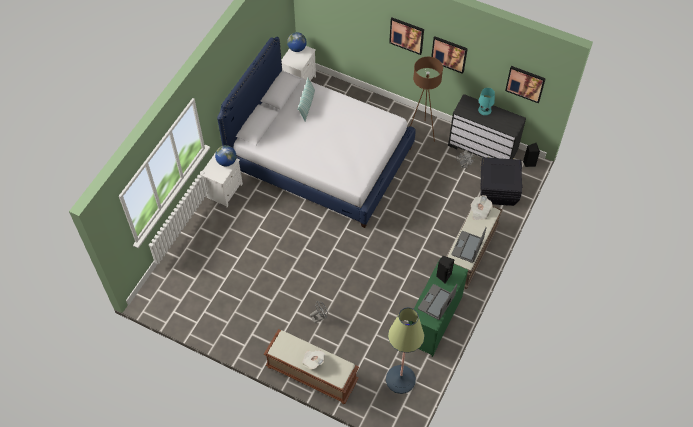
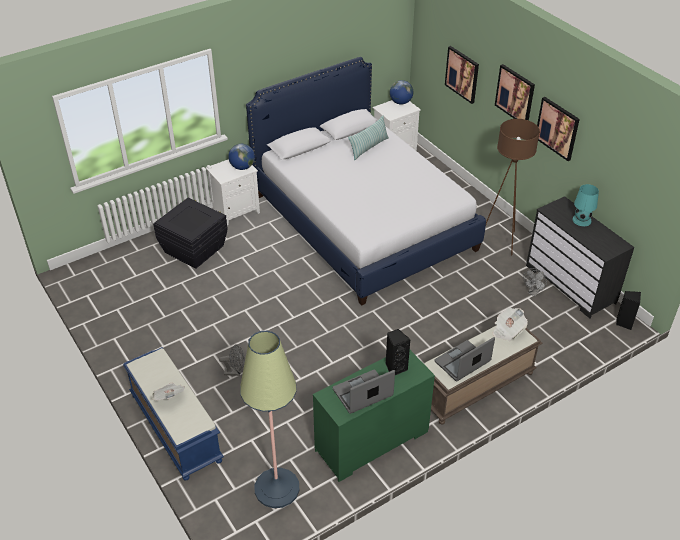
camera: 30 degrees right, 15 degrees down
brown bench [264,329,359,404] -> blue bench [123,347,224,480]
black storage box [480,157,522,206] -> black storage box moved to [153,198,228,269]
picture [505,66,546,104] -> picture moved to [445,46,479,104]

